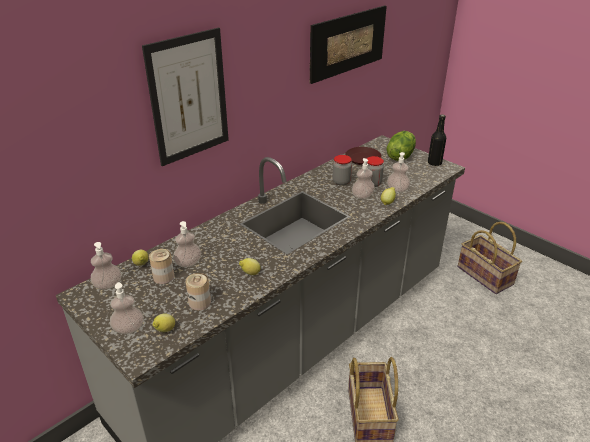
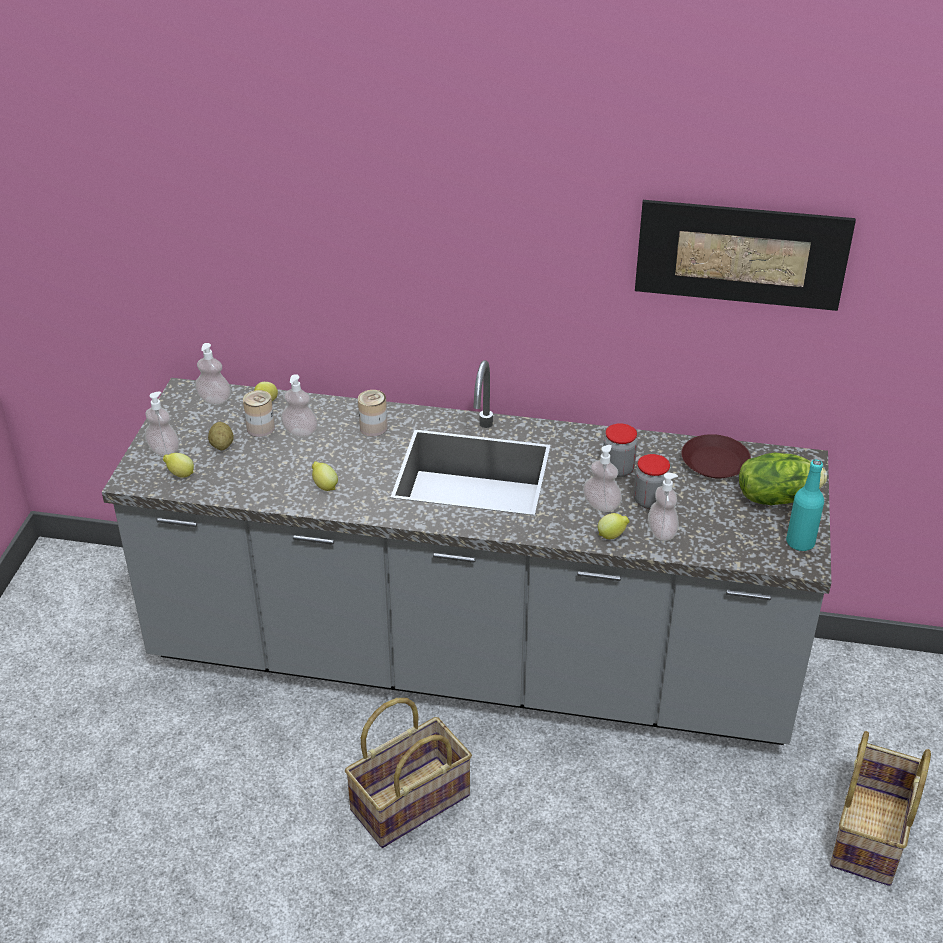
camera: 55 degrees right, 5 degrees up
picture [142,27,229,166] -> none
can [185,273,211,310] -> can moved to [358,390,388,436]
black bottle [428,114,446,166] -> turquoise bottle [786,459,824,551]
none -> potato [208,422,234,450]

